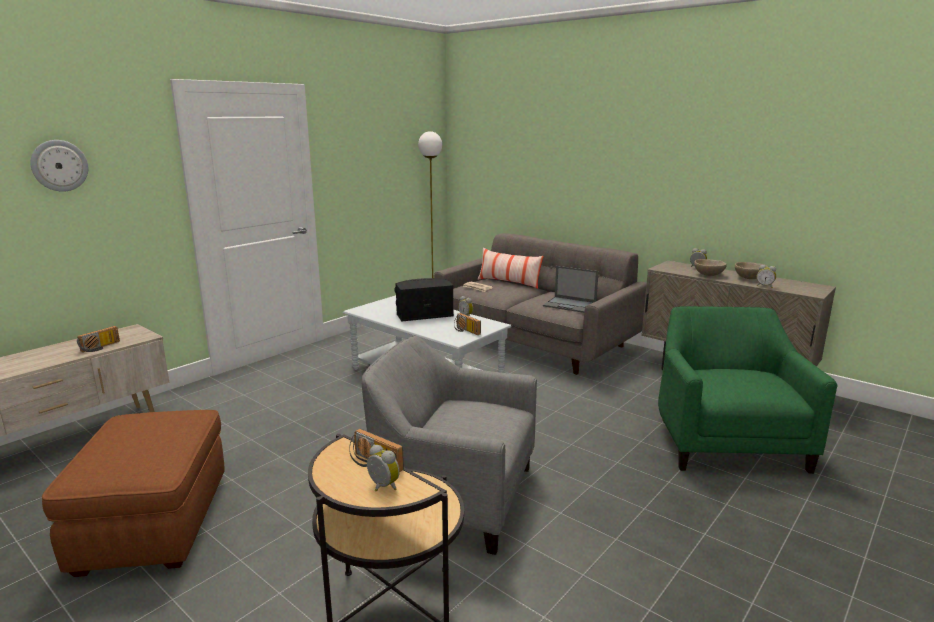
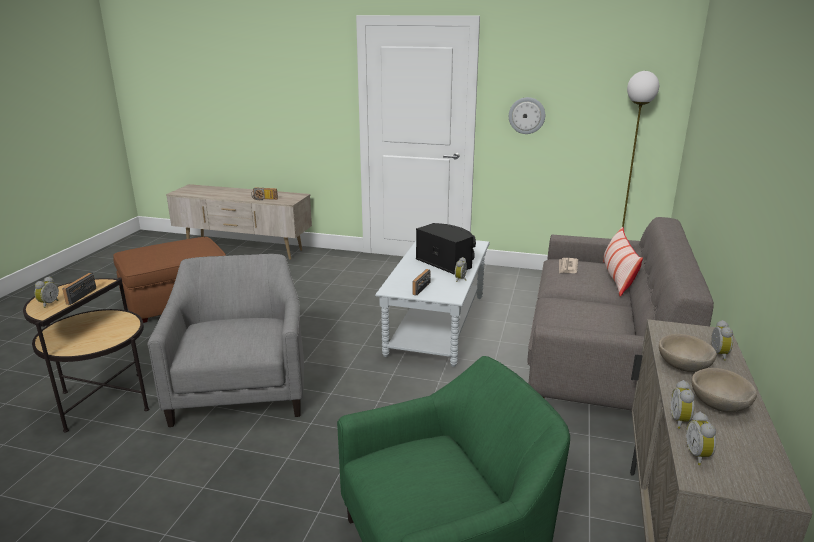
camera: 65 degrees right, 5 degrees up
wall clock [30,140,88,192] -> wall clock moved to [509,97,545,134]
laptop [543,266,599,313] -> none
none -> alarm clock [686,412,716,465]

